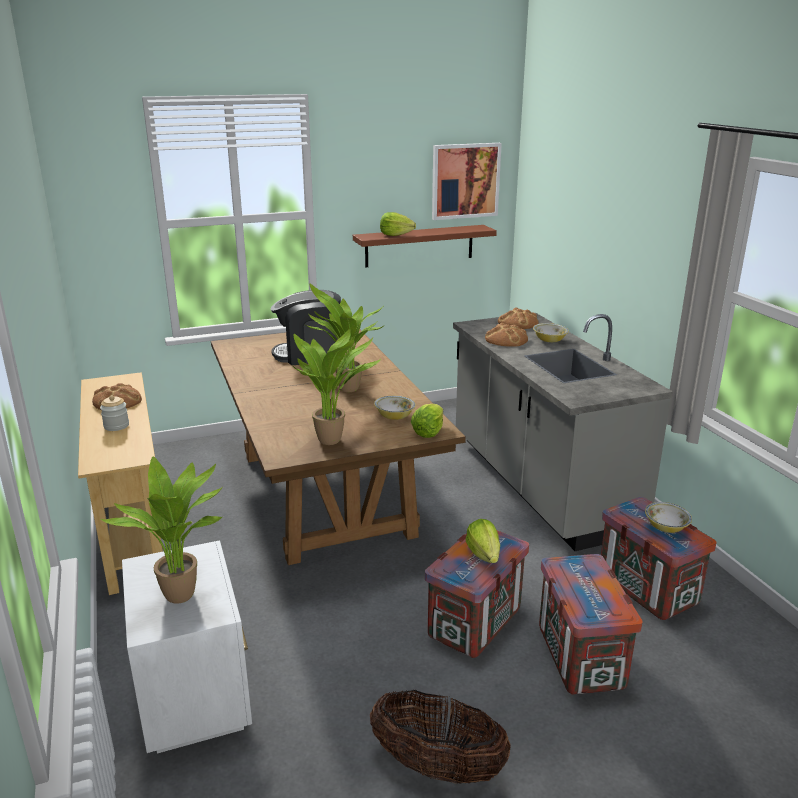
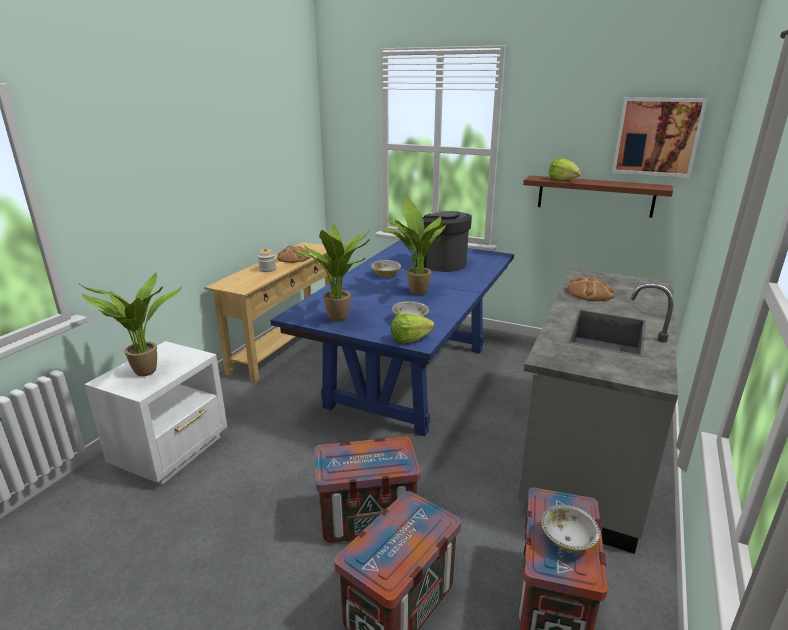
camera: 45 degrees right, 0 degrees up
brown dining table [211,330,466,565] -> blue dining table [271,240,514,436]
basket [370,690,511,784] -> none
lettuce [466,519,500,563] -> none
bread [498,308,539,329] -> none
bowl [533,323,569,342] -> bowl moved to [371,260,401,277]

